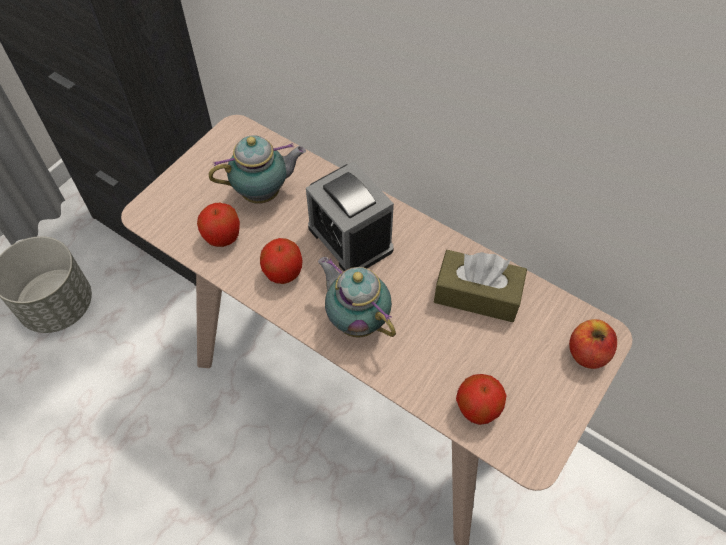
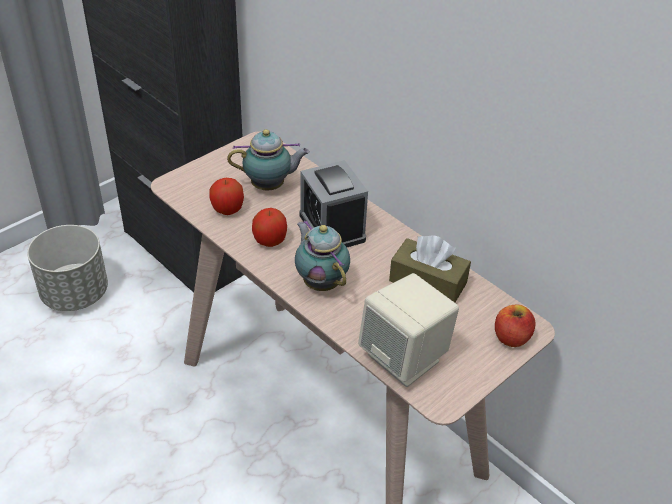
camera: 10 degrees right, 15 degrees down
apple [456,374,507,425] -> beige speaker [358,273,459,387]

